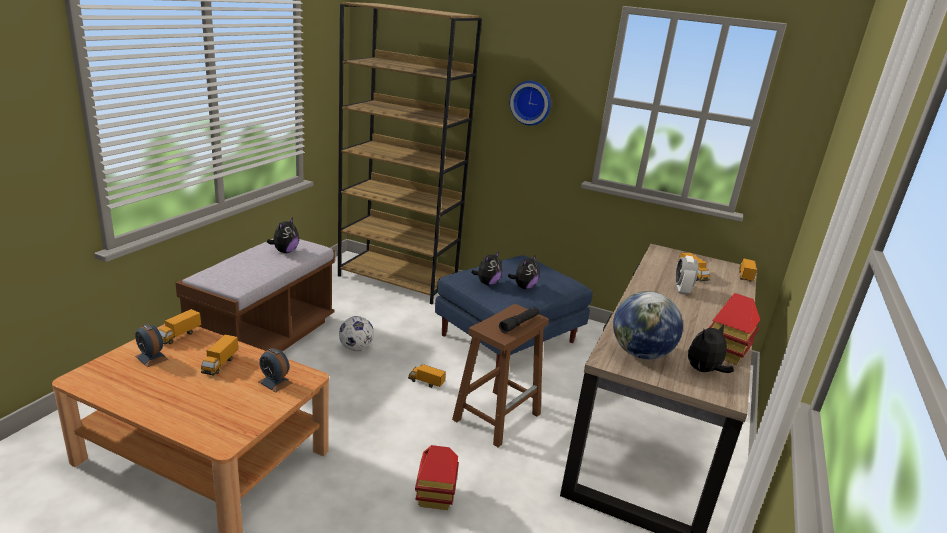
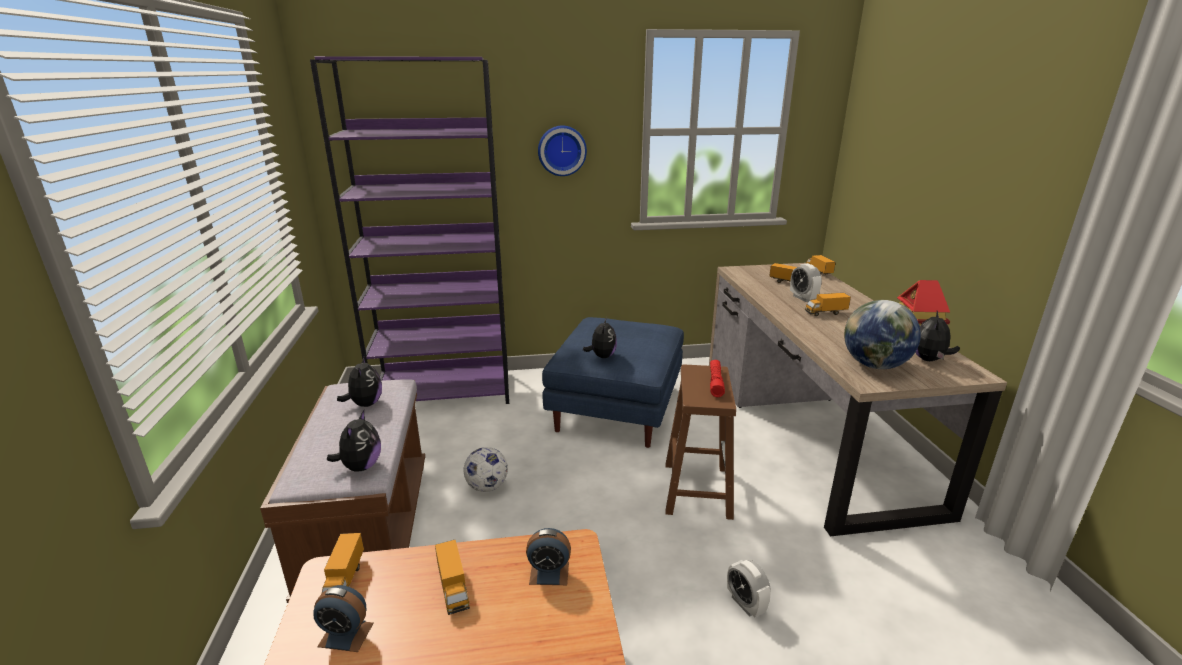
camera: 30 degrees left, 0 degrees up
brown bookcase [338,2,482,304] -> purple bookcase [310,56,509,404]
toy truck [408,364,446,388] -> toy truck moved to [805,293,851,316]
toy house [415,445,459,510] -> alarm clock [727,560,771,617]
black flashlight [499,307,539,333] -> red flashlight [710,360,725,397]
plush toy [508,255,539,289] -> plush toy moved to [327,410,381,472]

